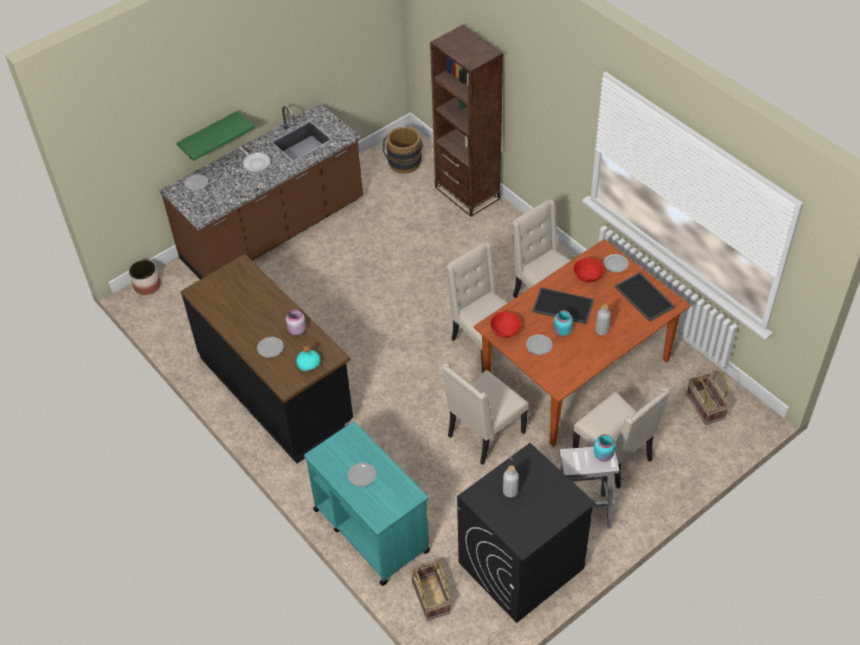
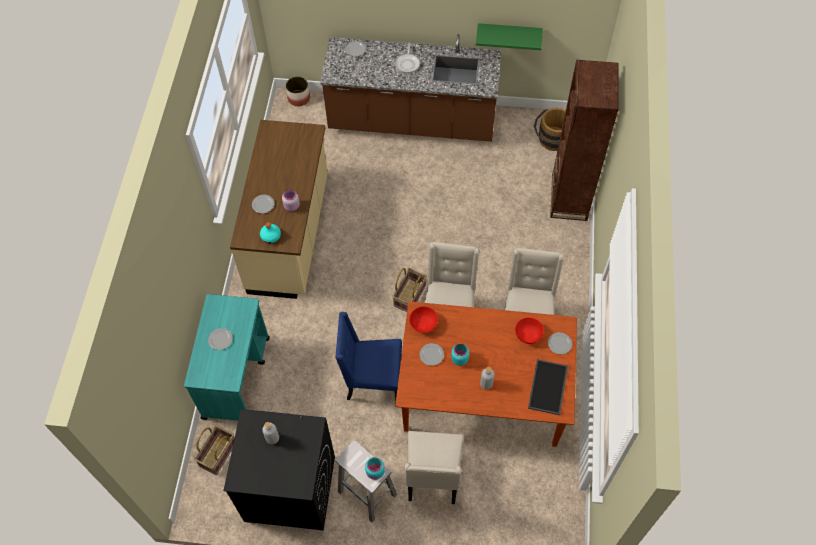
camera: 45 degrees right, 10 degrees up
green shelf [177,111,255,161] -> green shelf moved to [476,23,543,50]
black counter [181,254,353,464] -> beige counter [230,120,328,299]
beige chair [442,363,529,465] -> blue chair [335,312,402,400]
tray [532,287,594,324] -> none
basket [687,371,730,425] -> basket moved to [393,268,427,312]

